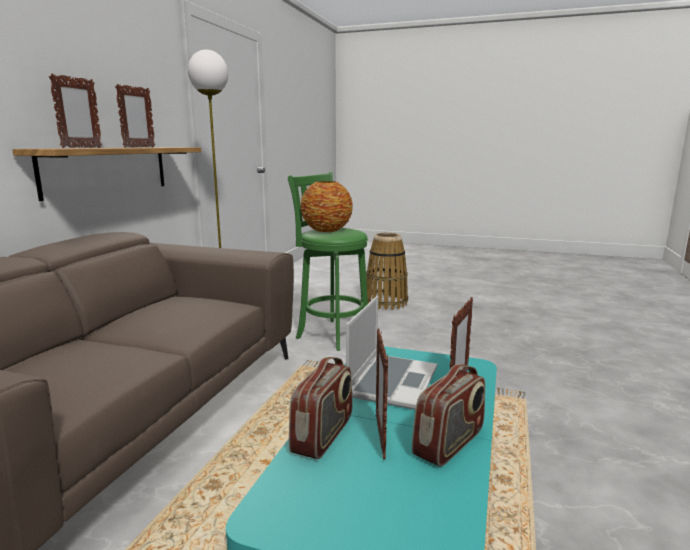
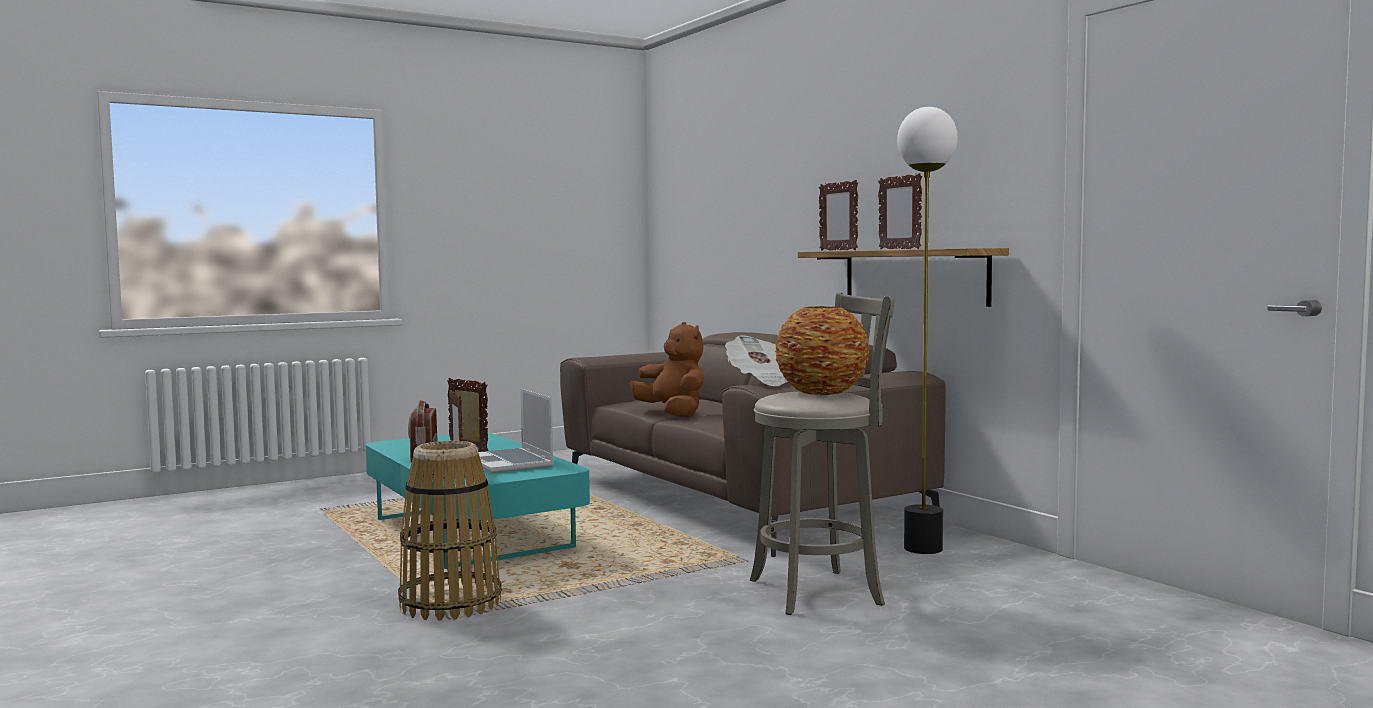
camera: 130 degrees right, 10 degrees down
green stool [288,172,368,351] -> grey stool [750,293,895,615]
radio [289,357,353,459] -> none
basket [366,233,408,310] -> basket moved to [398,441,502,621]
none -> brown plush toy [630,322,704,418]
none -> newspaper [725,336,788,386]

